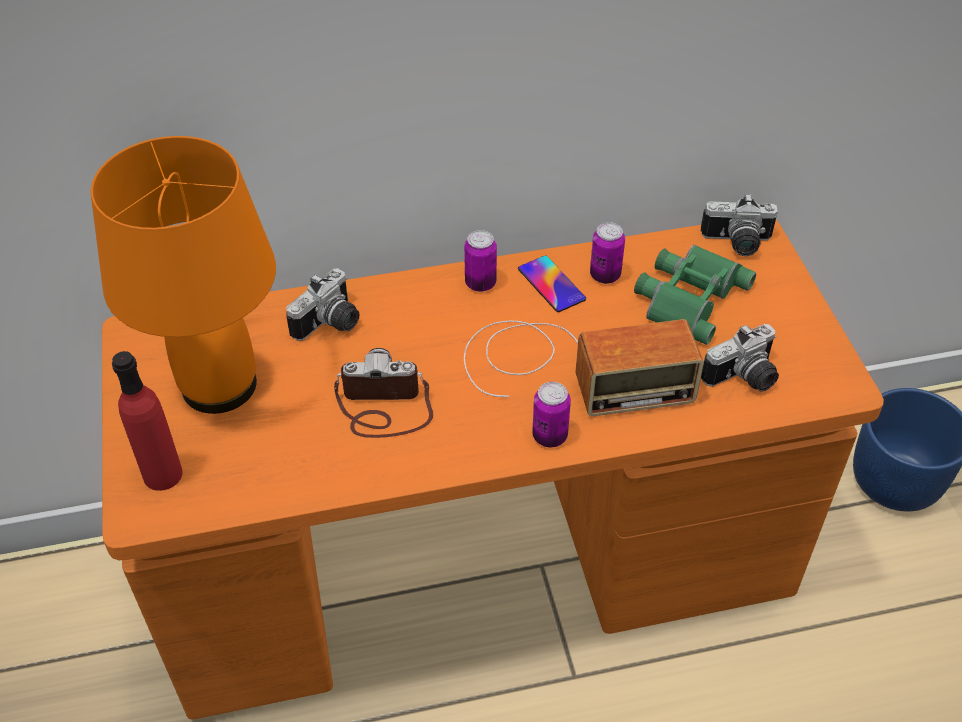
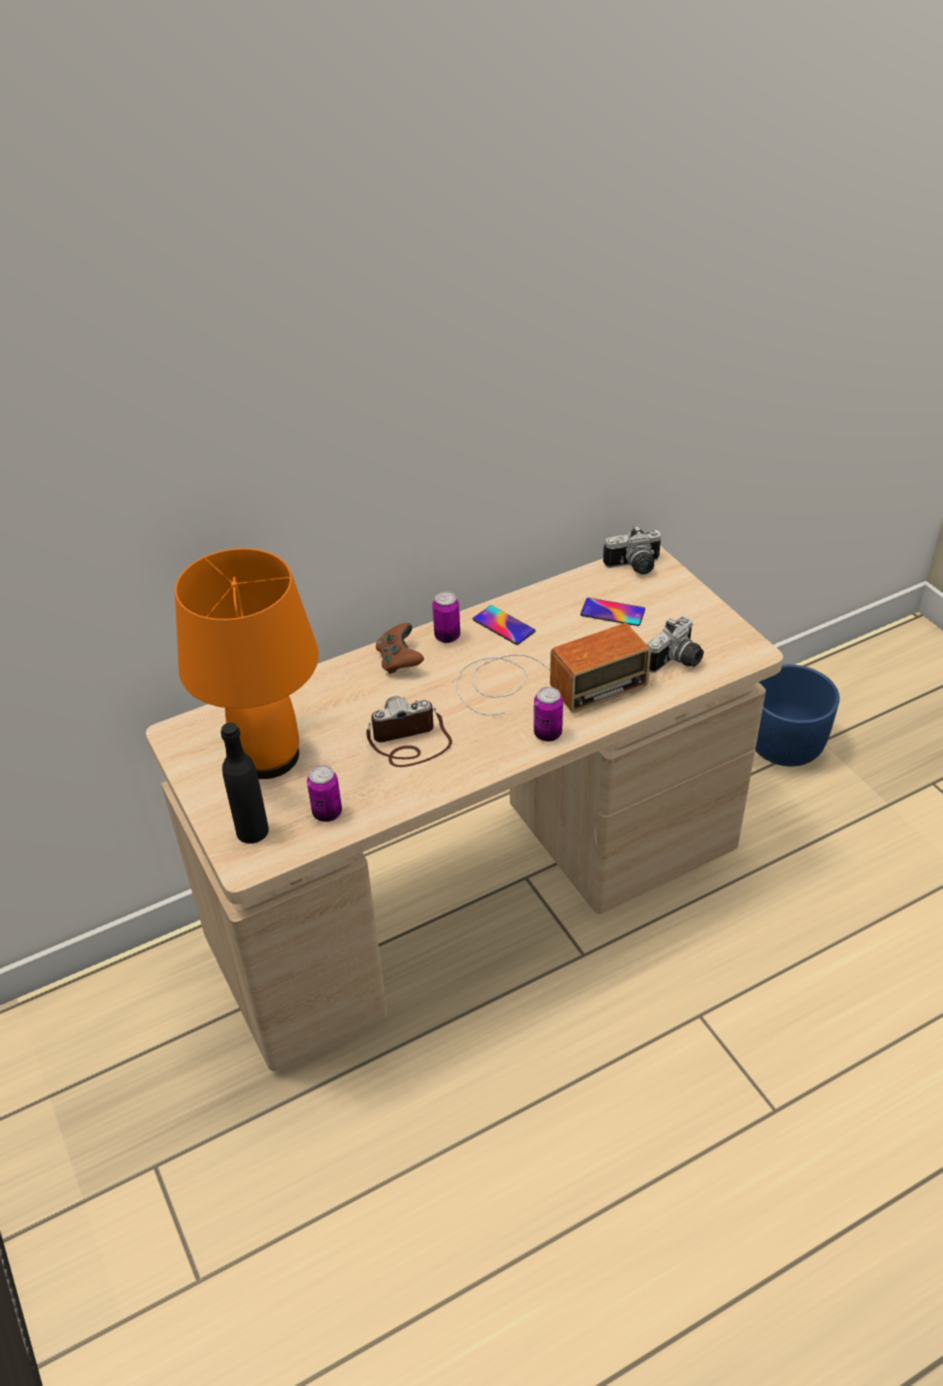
camera: 15 degrees left, 5 degrees down
orange desk [102,220,884,720] -> beige desk [146,546,783,1071]
red bottle [112,351,183,491] -> black bottle [221,723,269,844]
camera [286,268,359,341] -> none
can [590,222,625,284] -> can moved to [307,765,342,822]
green binoculars [634,245,756,345] -> phone [580,598,645,626]
none -> brown game controller [376,623,424,674]

